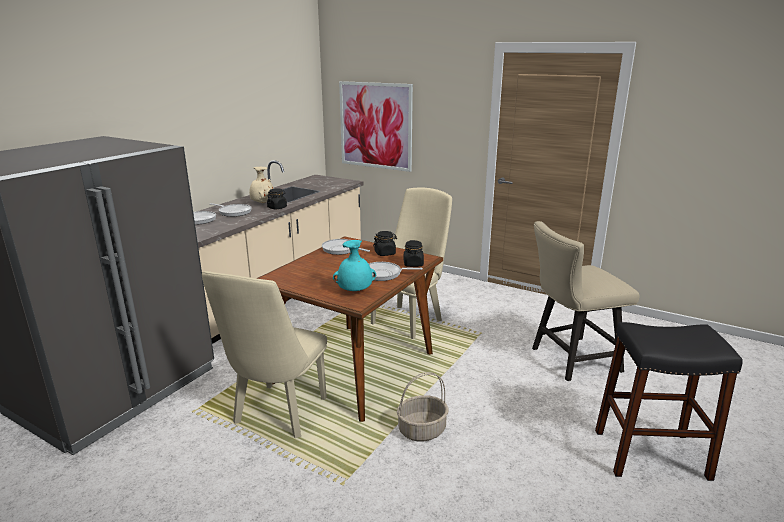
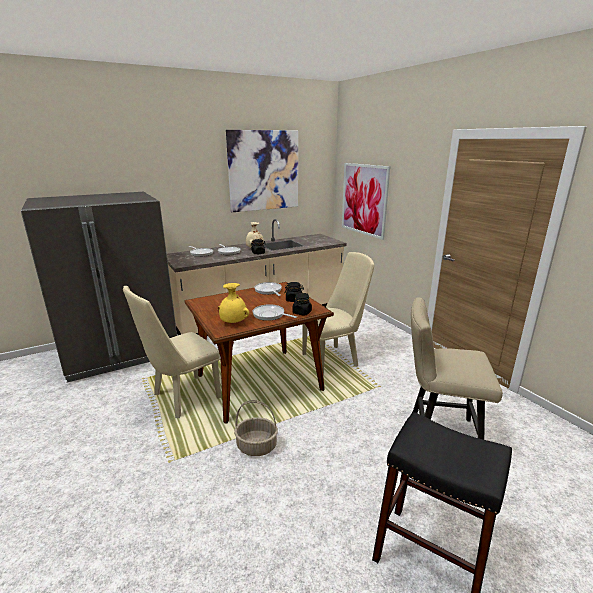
camera: 30 degrees right, 0 degrees up
turquoise vase [333,240,376,291] -> yellow vase [218,283,249,323]
none -> picture [226,130,298,212]

